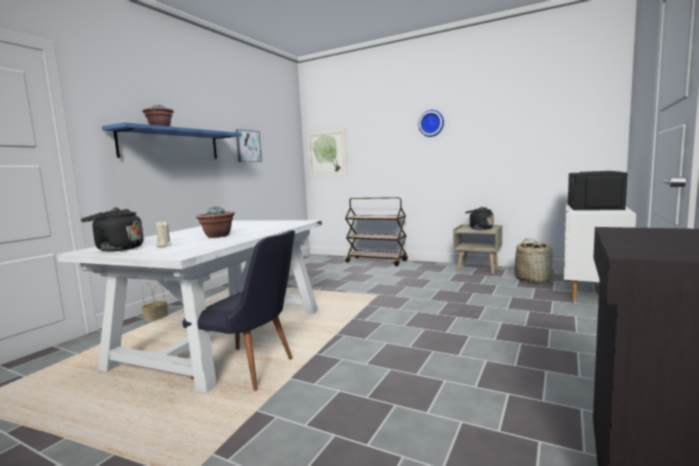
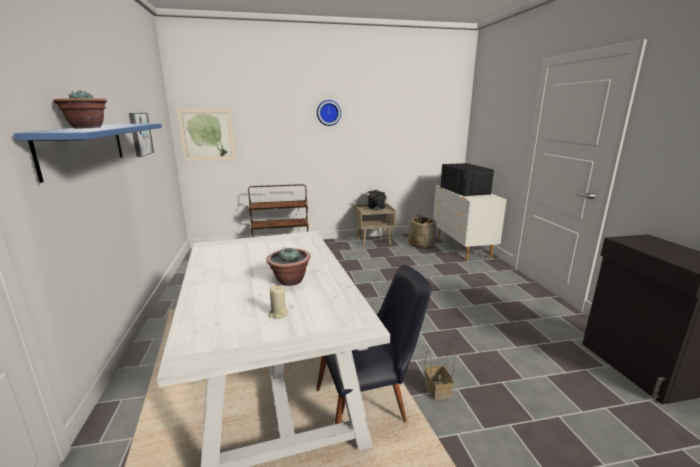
camera: 40 degrees left, 10 degrees up
black kettle [81,208,144,252] -> none
basket [141,282,168,322] -> basket moved to [425,348,455,400]

